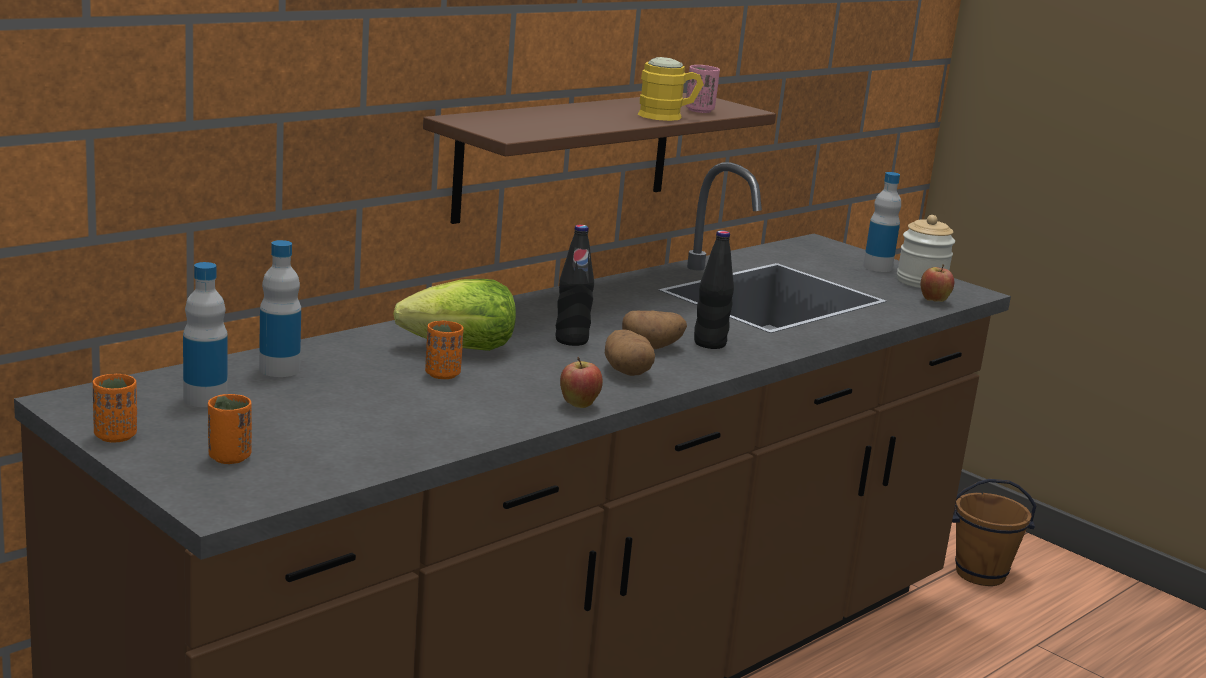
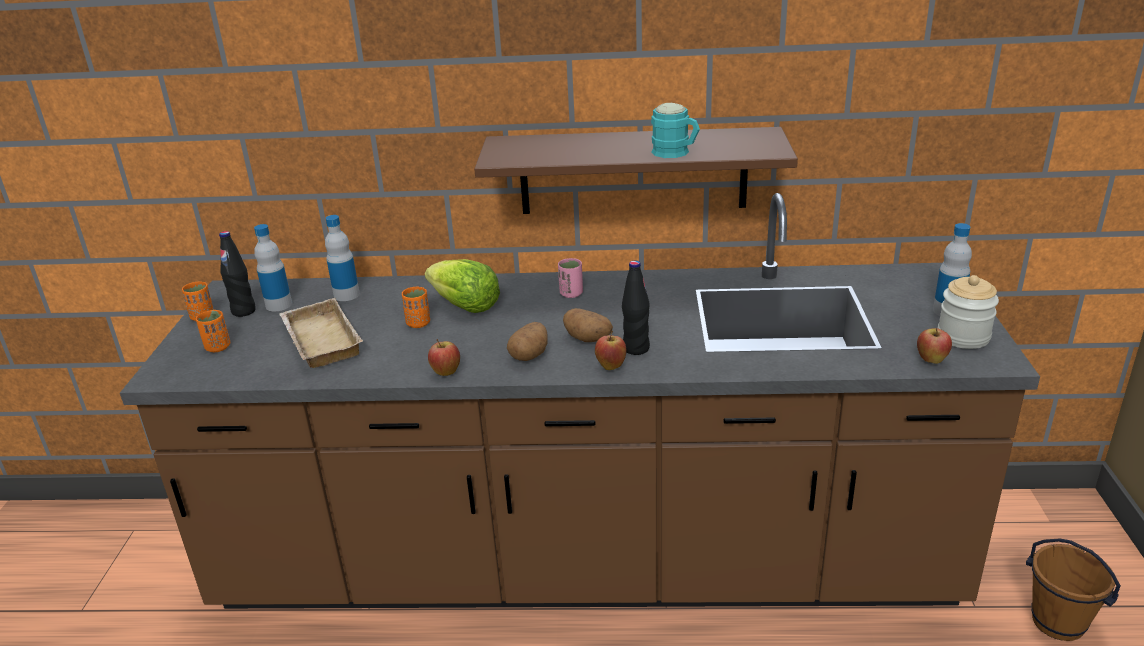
camera: 50 degrees right, 10 degrees up
black bottle [556,225,594,346] -> black bottle moved to [219,231,255,317]
yellow mug [638,57,704,121] -> turquoise mug [651,103,700,158]
pink cup [686,65,720,113] -> pink cup moved to [558,258,583,298]
none -> beige tray [280,298,363,368]
none -> apple [595,331,626,370]

